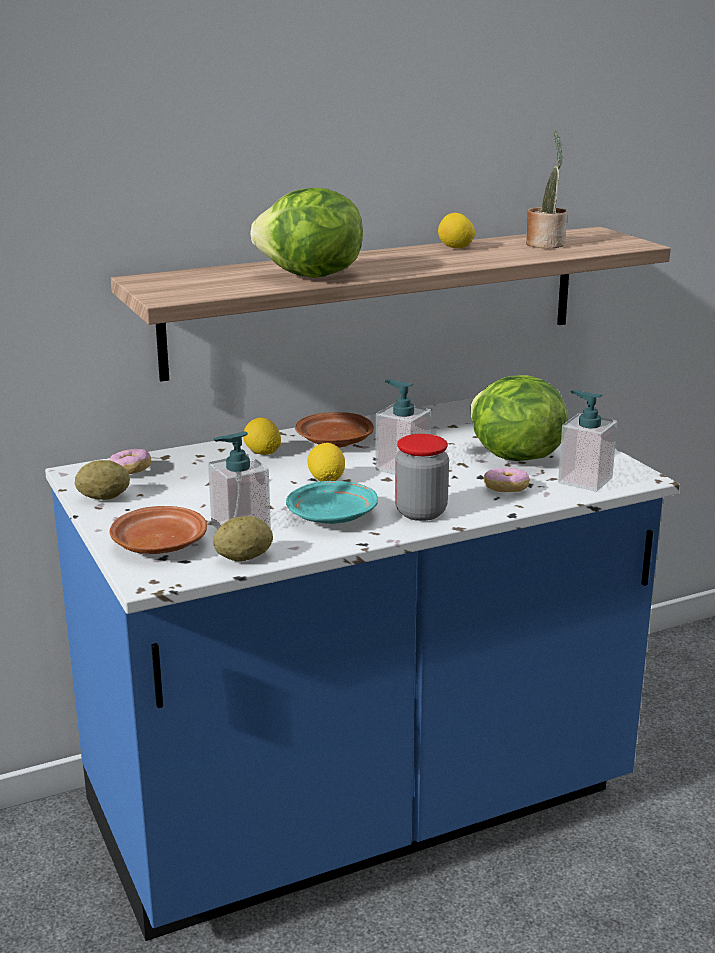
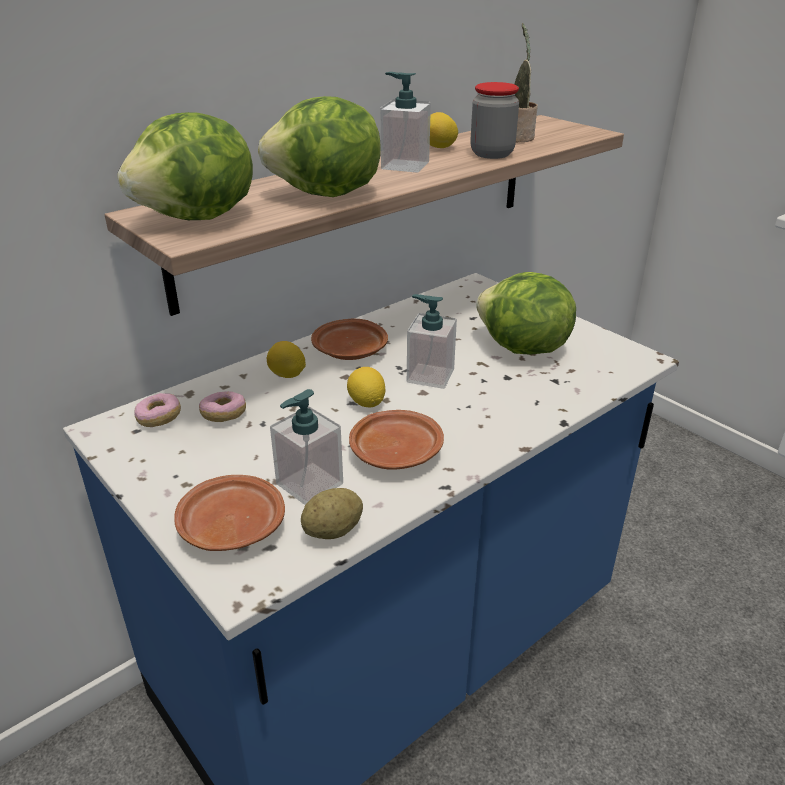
camera: 15 degrees left, 10 degrees up
potato [75,460,130,500] -> none
turquoise plate [286,481,378,524] -> brown plate [349,410,444,470]
jar [395,434,449,521] -> jar moved to [470,82,519,159]
donut [484,468,530,492] -> donut moved to [199,391,246,422]
soap dispenser [558,390,617,492] -> soap dispenser moved to [380,72,431,173]
none -> lettuce [118,112,253,220]

